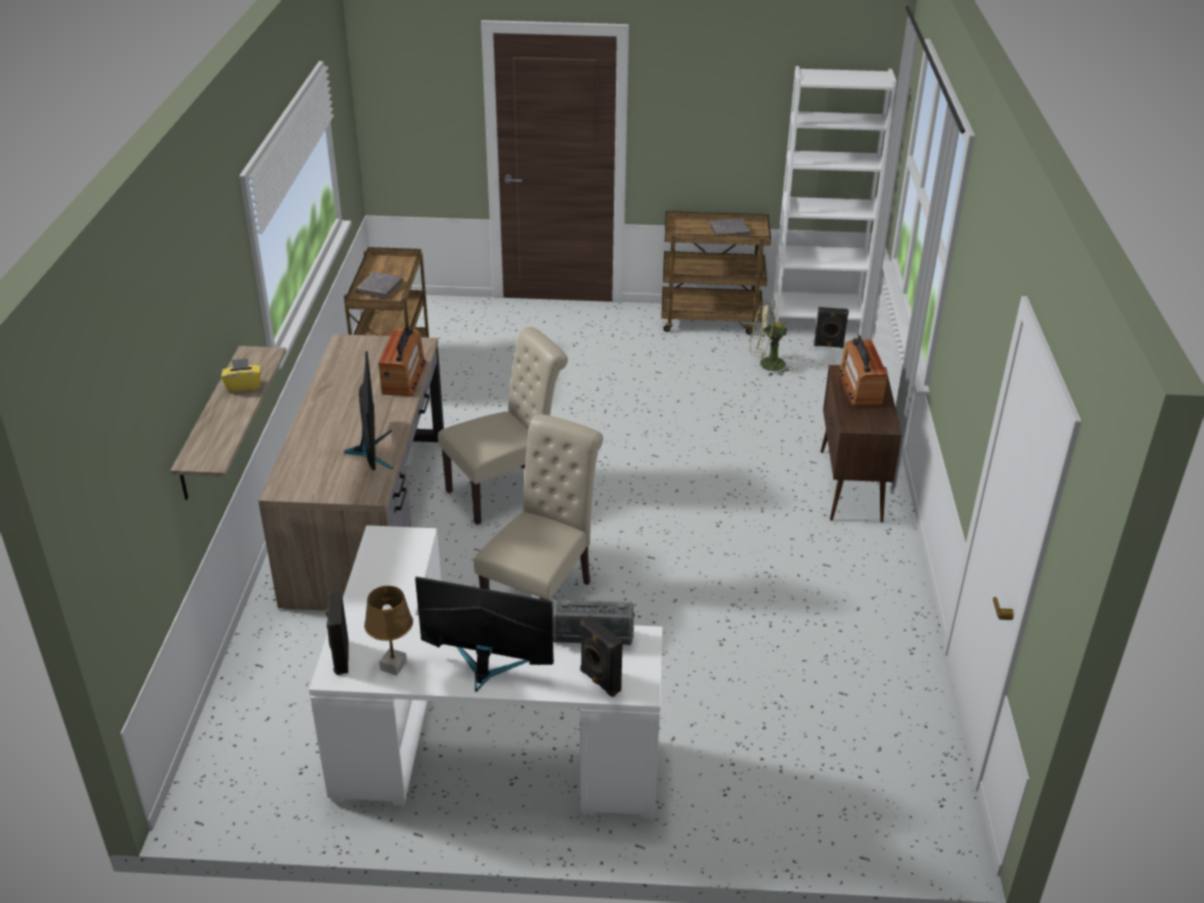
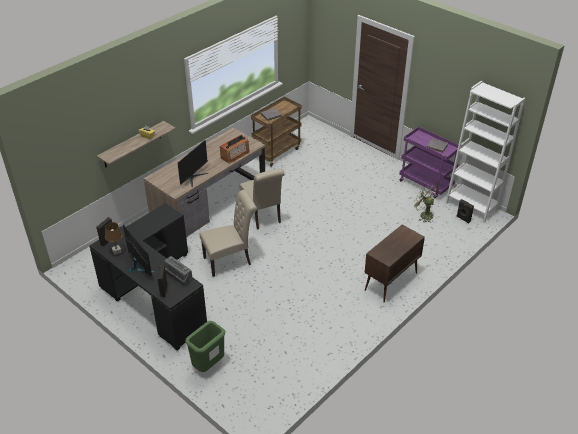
camera: 40 degrees right, 5 degrees up
white desk [309,525,663,819] -> black desk [89,203,207,350]
beige chair [438,327,568,525] -> beige chair turned 60 degrees clockwise [239,168,285,230]
brown cart [661,211,771,335] -> purple cart [399,126,459,198]
radio [838,335,888,406] -> none
none -> green trash can [185,321,226,372]

